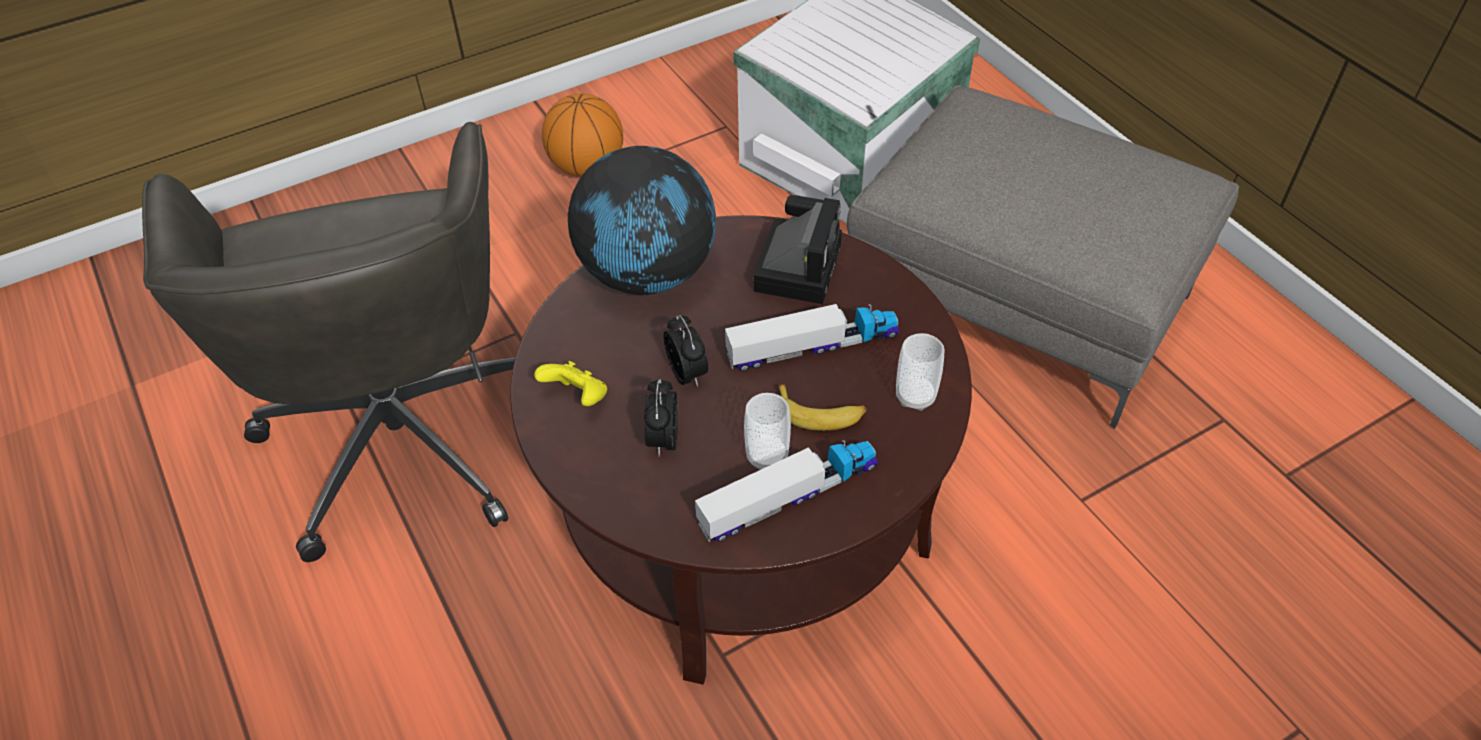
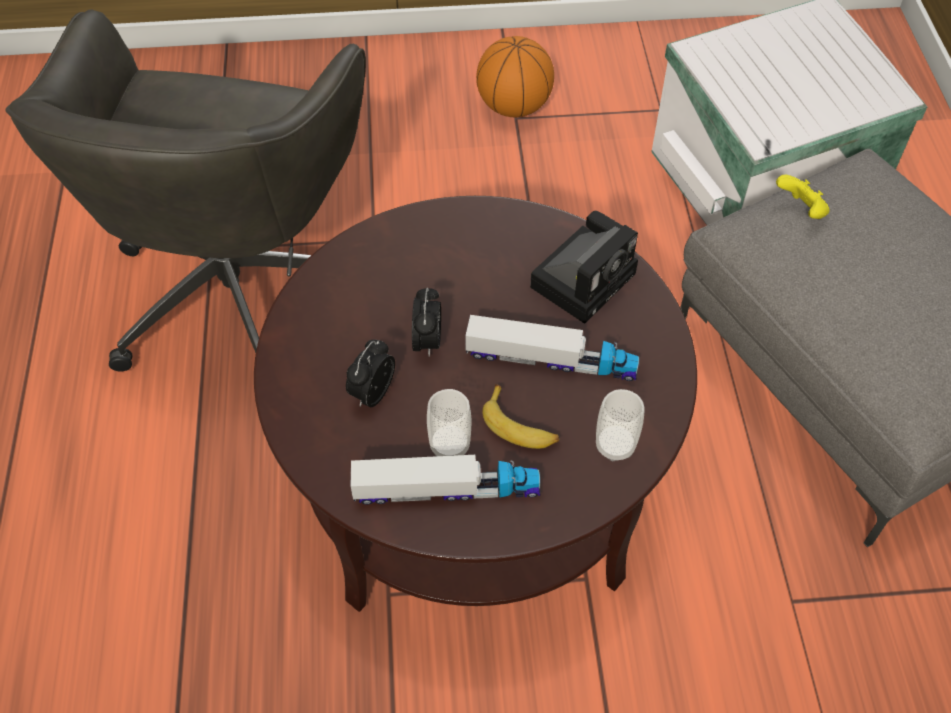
camera: 25 degrees right, 5 degrees up
yellow game controller [534,361,607,406] -> yellow game controller moved to [776,175,830,219]
globe [568,146,716,295] -> none

